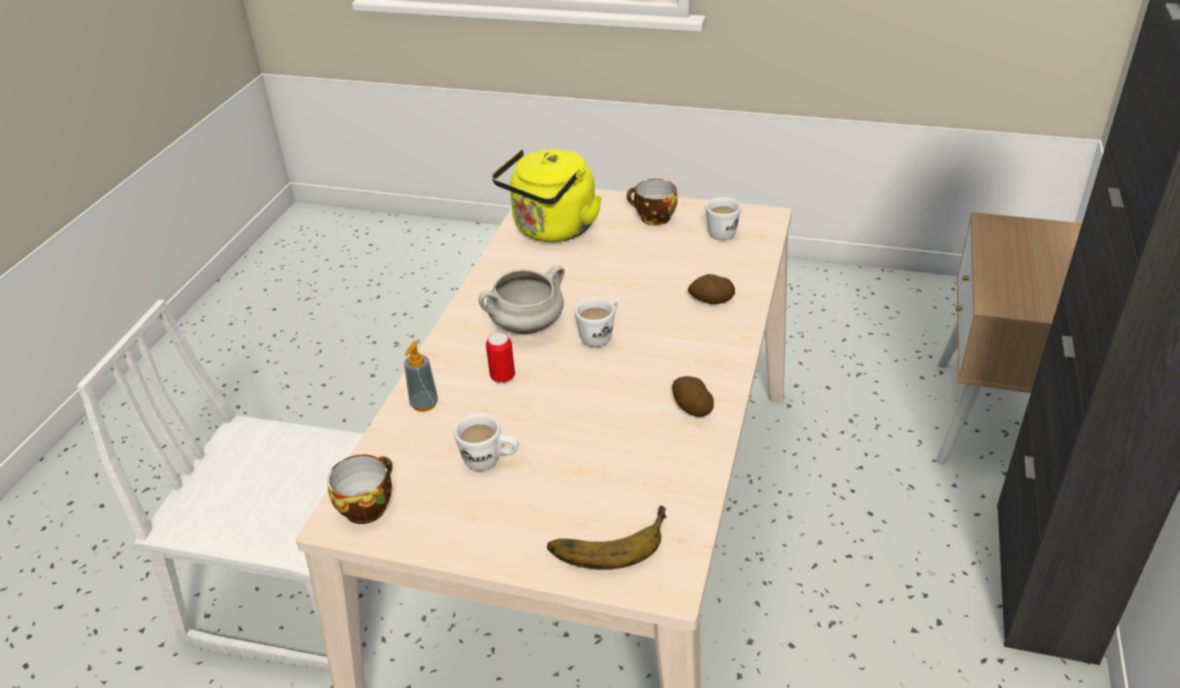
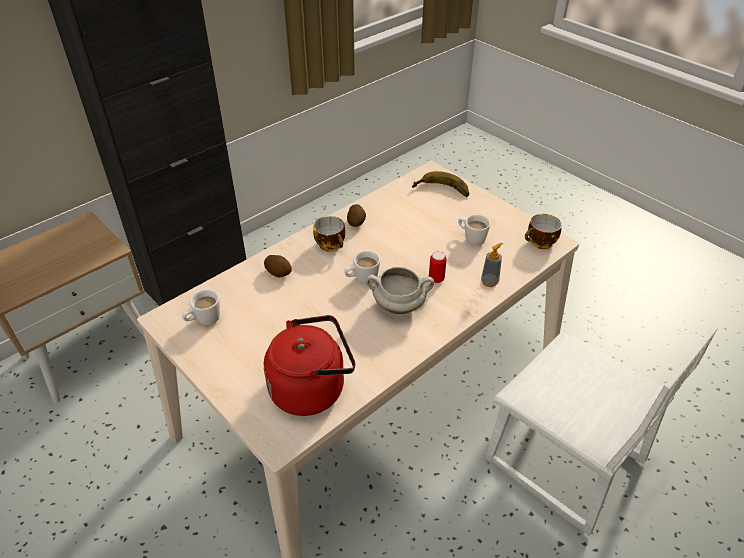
camera: 150 degrees left, 5 degrees up
yellow kettle [492,149,602,242] -> red kettle [264,315,356,416]
cup [627,179,678,226] -> cup moved to [313,216,345,252]

